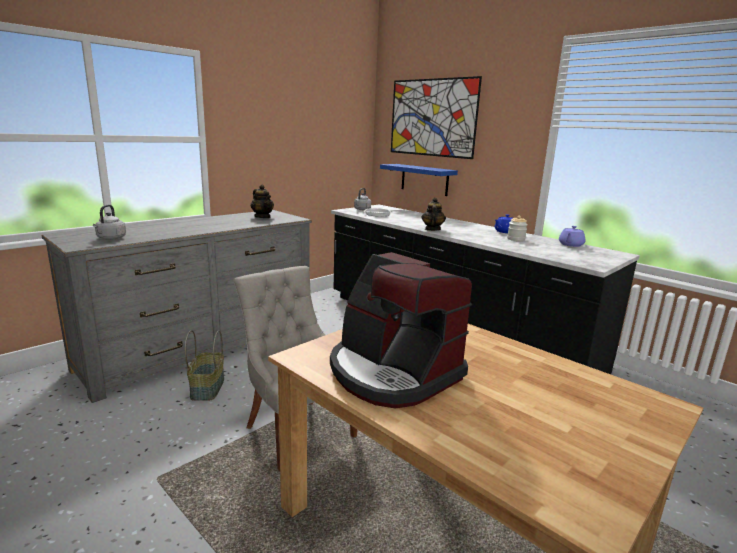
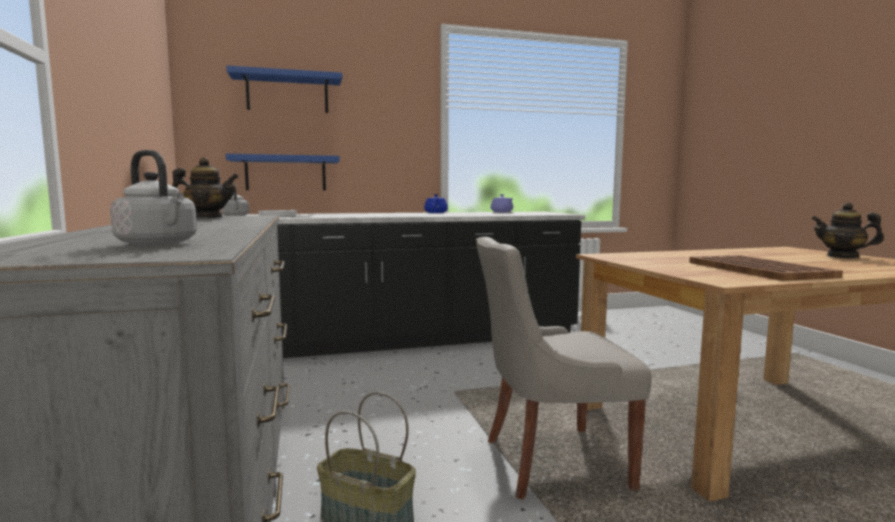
camera: 60 degrees left, 10 degrees down
coffee machine [330,252,472,409] -> brown tray [689,255,843,281]
picture [391,76,482,159] -> blue shelf [226,65,342,113]
teapot [422,197,446,231] -> teapot moved to [811,203,884,258]
jar [507,216,528,241] -> none

